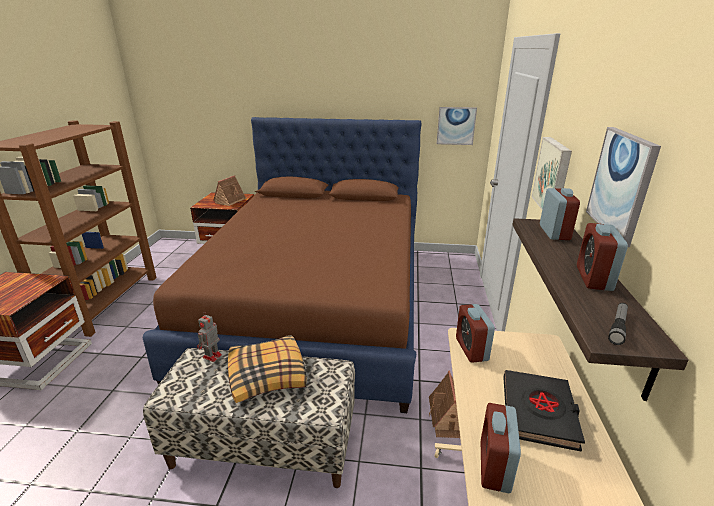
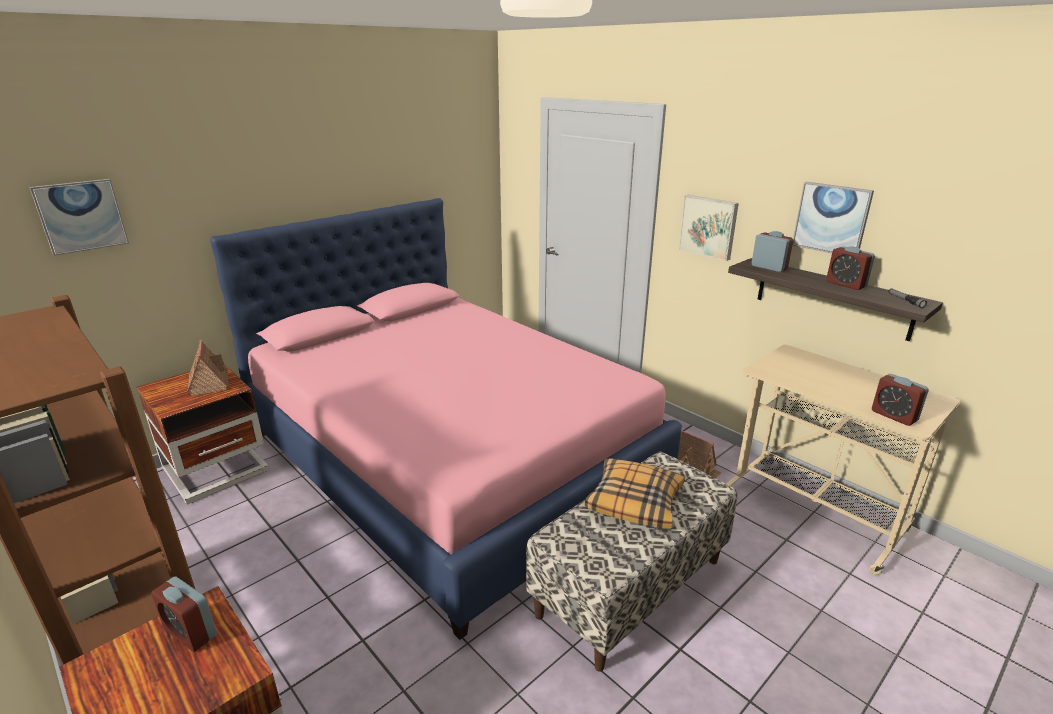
camera: 50 degrees left, 0 degrees up
brown bed [143,117,422,413] -> pink bed [210,198,682,640]
toy robot [197,312,222,362] -> none
picture [437,107,477,145] -> picture moved to [29,179,129,256]
alarm clock [456,304,495,363] -> alarm clock moved to [151,576,217,652]
black book [503,370,585,452] -> none

